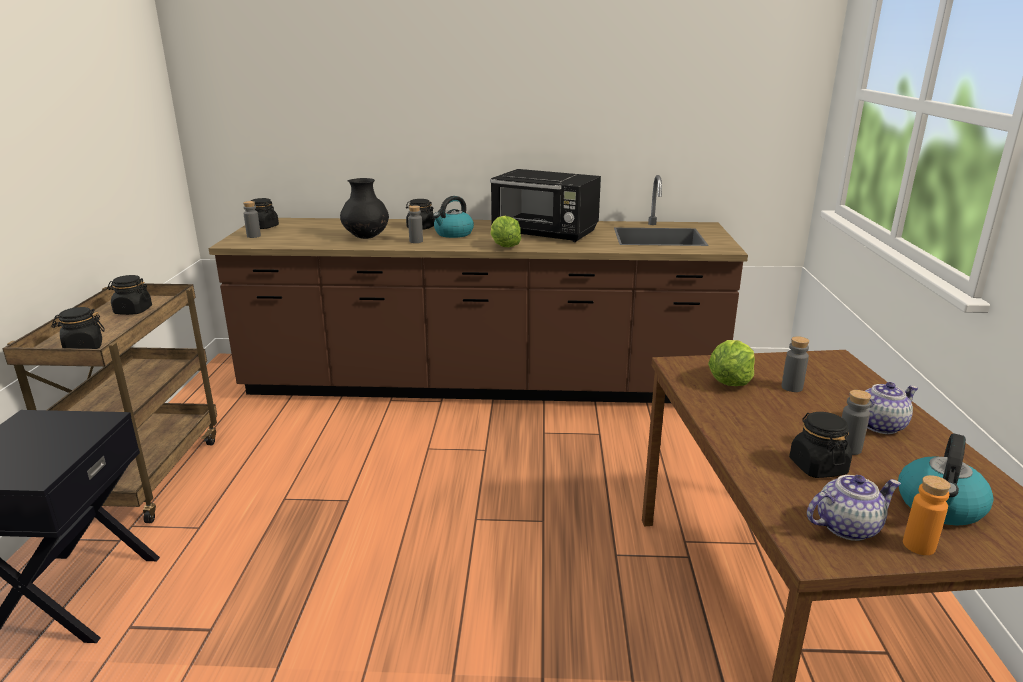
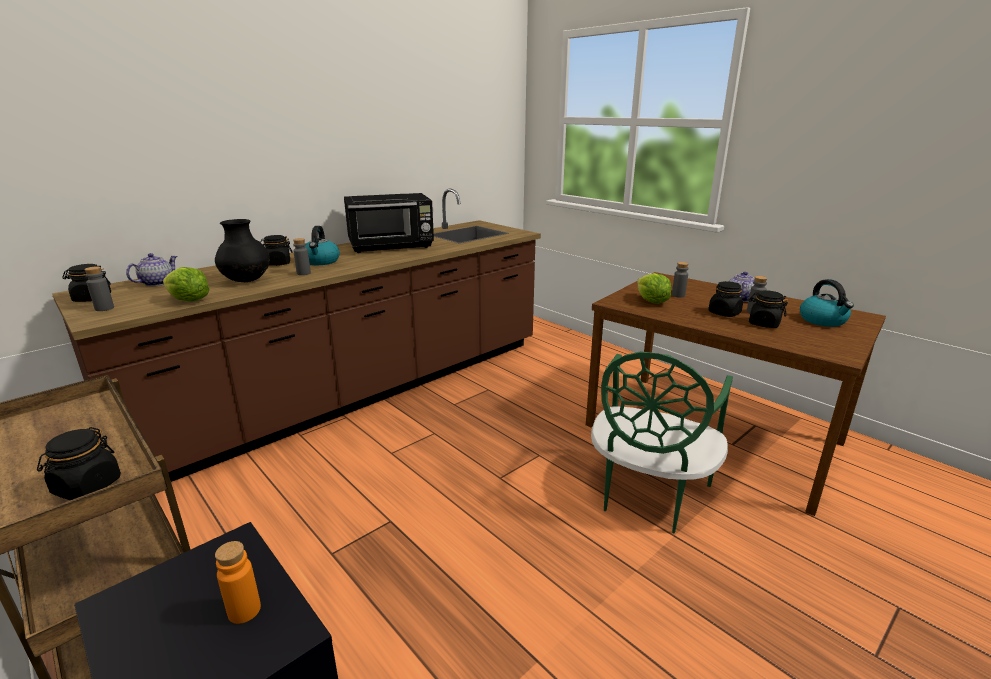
camera: 45 degrees left, 0 degrees up
black jar [107,275,152,315] -> black jar moved to [708,281,743,317]
lettuce [490,216,521,248] -> lettuce moved to [163,267,210,302]
teapot [807,475,901,541] -> teapot moved to [126,253,177,286]
orange bottle [903,475,951,555] -> orange bottle moved to [215,541,261,624]
none -> green chair [591,351,733,533]

